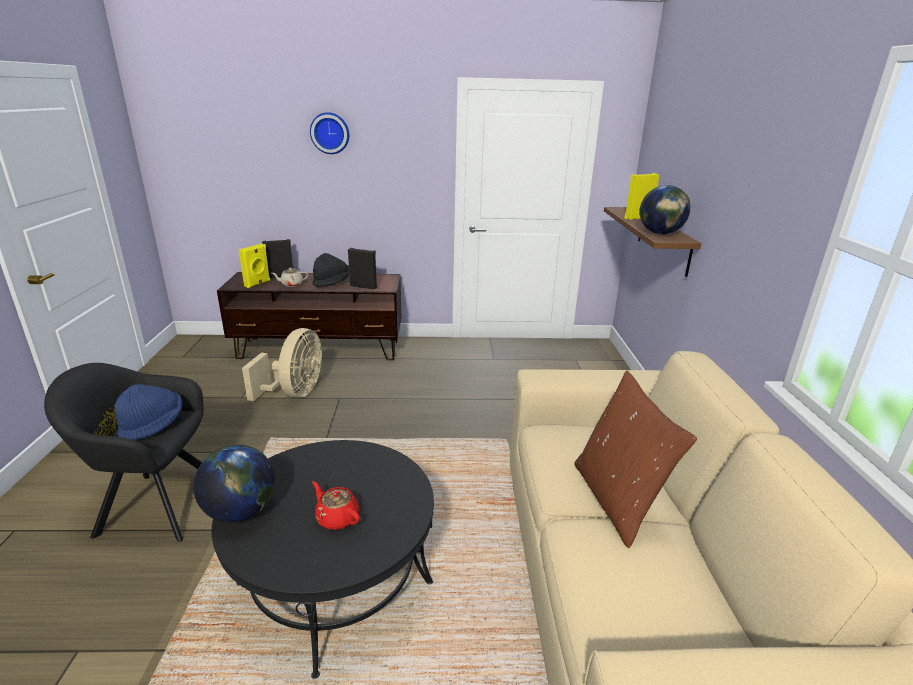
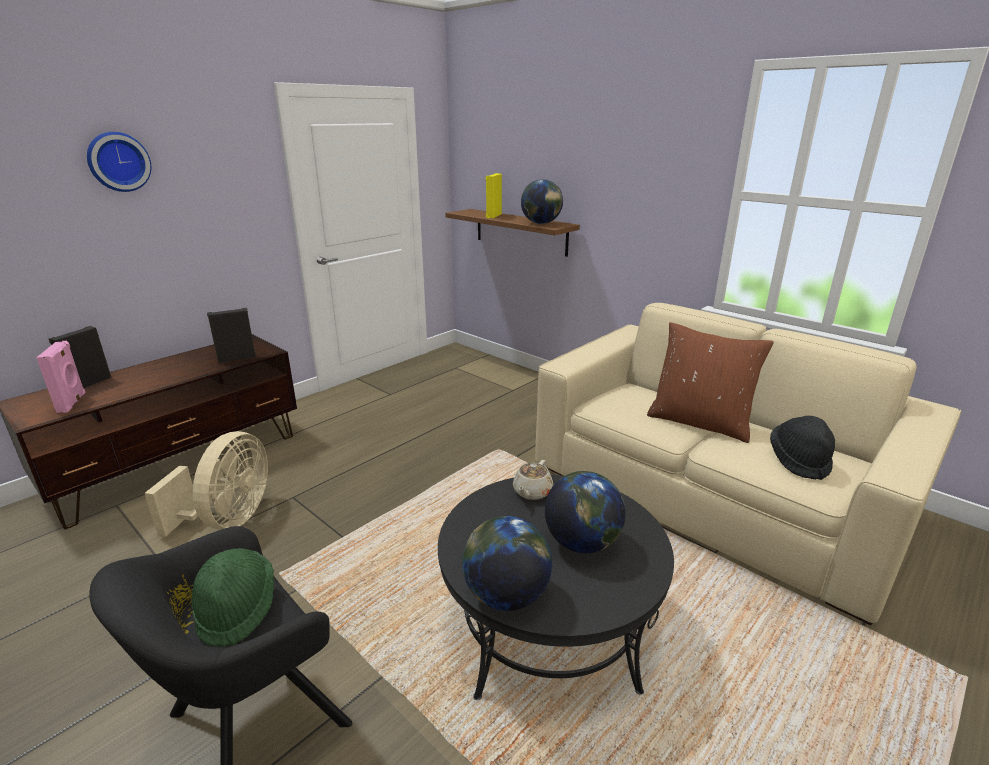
camera: 45 degrees left, 0 degrees up
blue hat [115,384,182,440] -> green hat [192,548,274,647]
yellow speaker [239,244,270,288] -> pink speaker [36,341,86,413]
beige fan [242,328,322,401] -> beige fan turned 45 degrees clockwise [145,431,268,537]
beige teapot [272,268,308,287] -> beige teapot moved to [513,460,553,500]
black hat [312,253,349,287] -> black hat moved to [770,416,835,480]
red teapot [312,481,360,530] -> globe [545,471,626,553]

